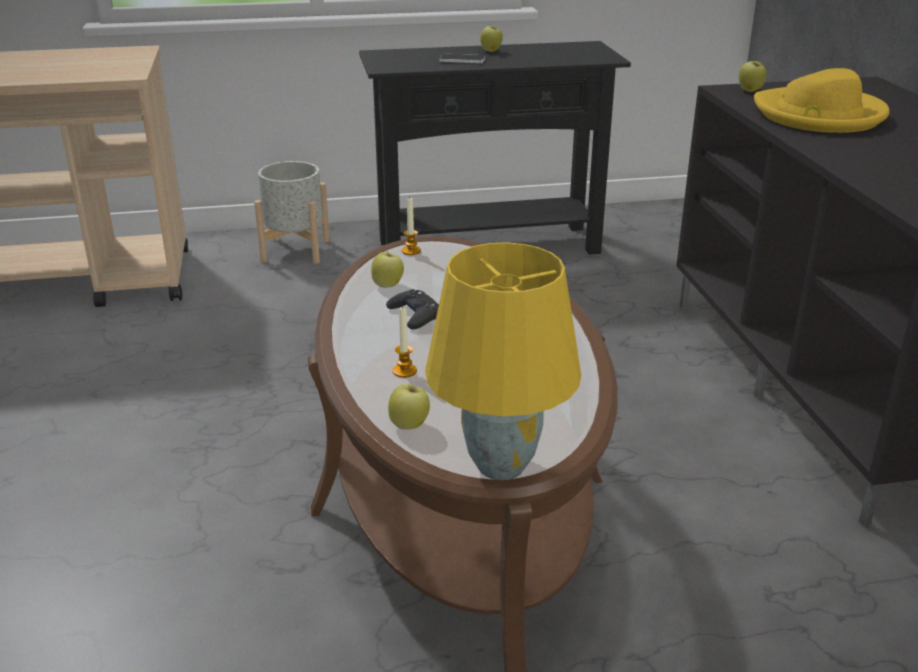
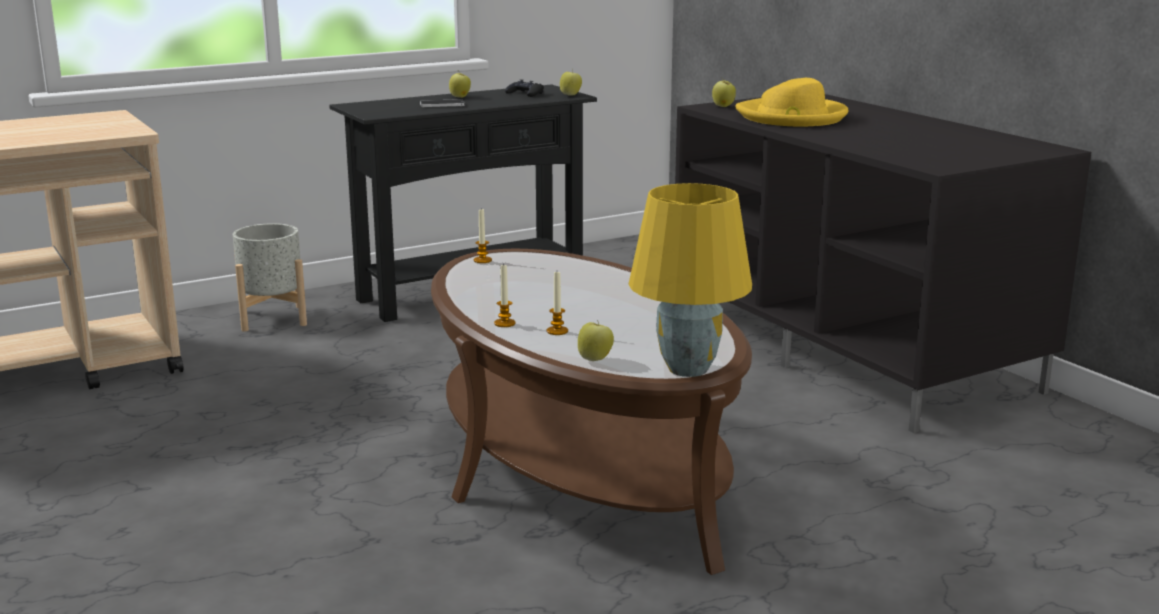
camera: 20 degrees left, 10 degrees down
apple [371,251,404,288] -> apple moved to [560,69,582,95]
black game controller [386,289,439,329] -> black game controller moved to [505,79,544,97]
none -> candle [494,263,516,327]

